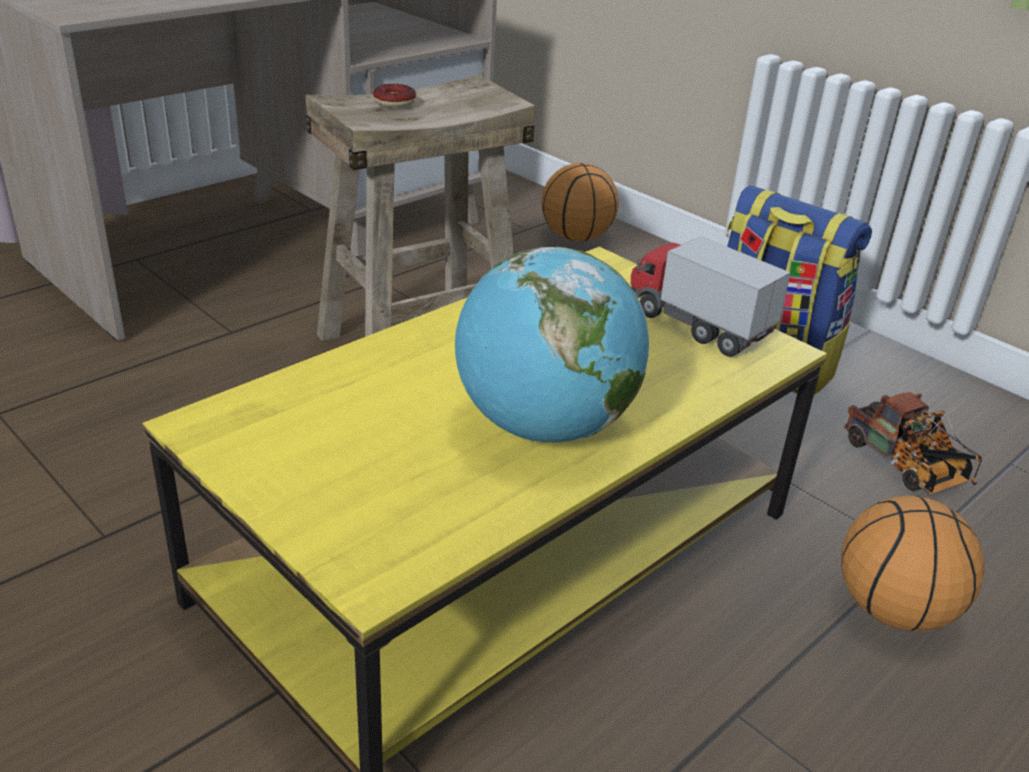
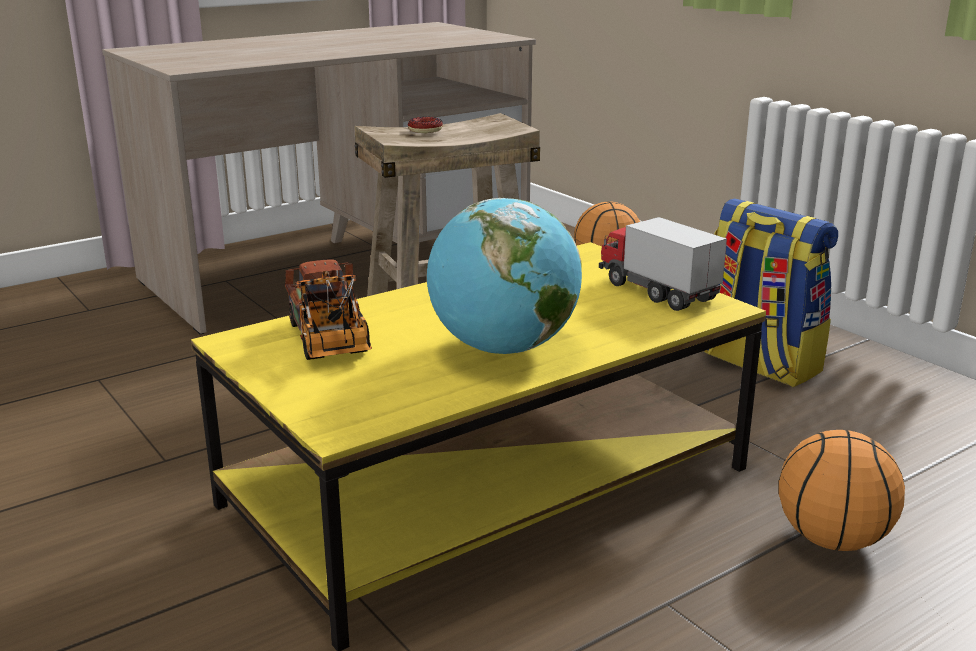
camera: 10 degrees right, 10 degrees down
toy truck [844,392,982,494] -> toy truck moved to [285,259,372,360]

